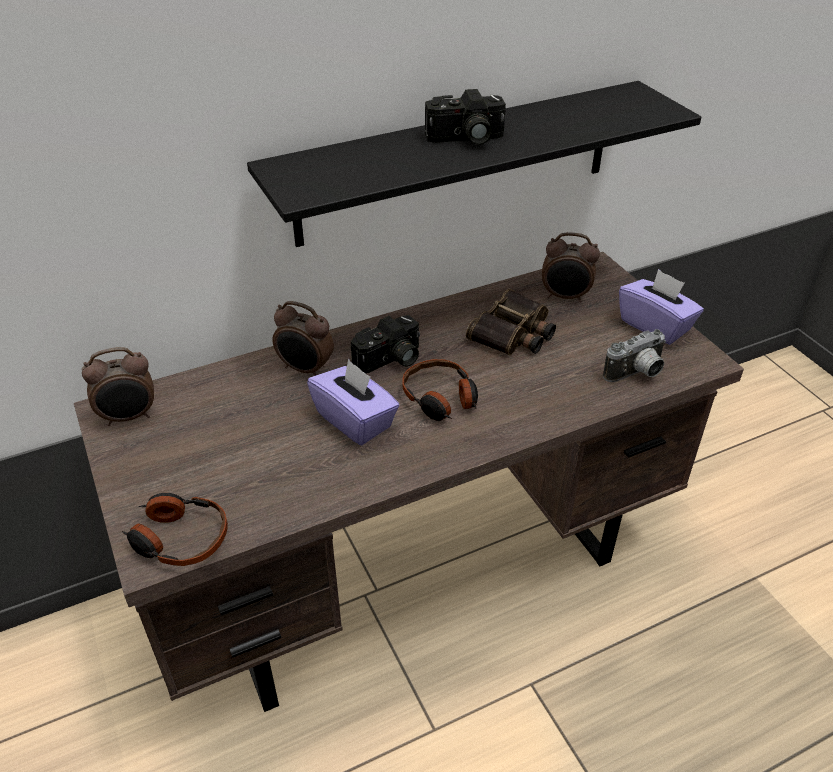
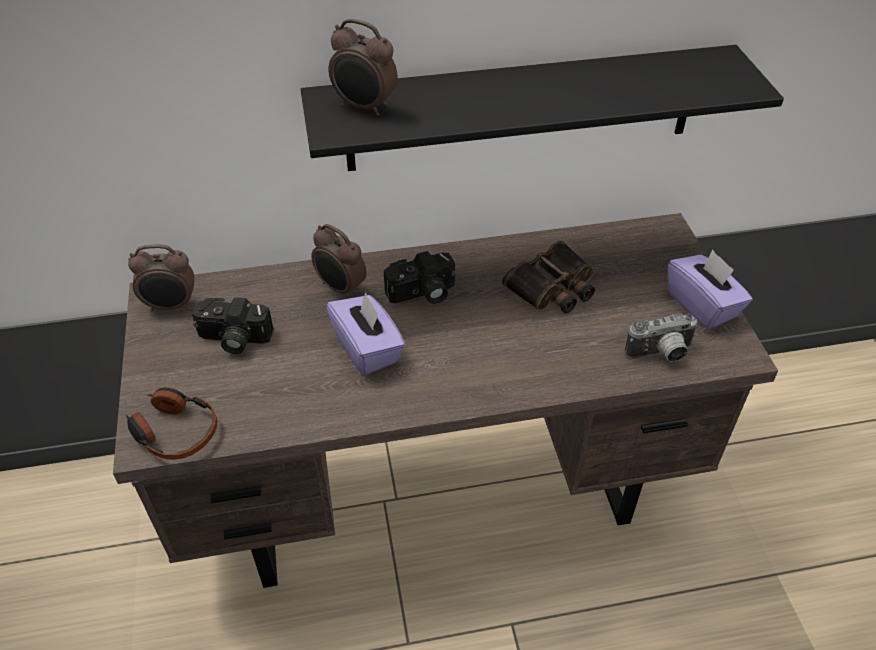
camera: 15 degrees right, 5 degrees up
headphones [403,359,478,421] -> none
camera [425,89,506,145] -> camera moved to [192,297,273,354]
alarm clock [542,232,600,302] -> alarm clock moved to [328,19,397,116]

